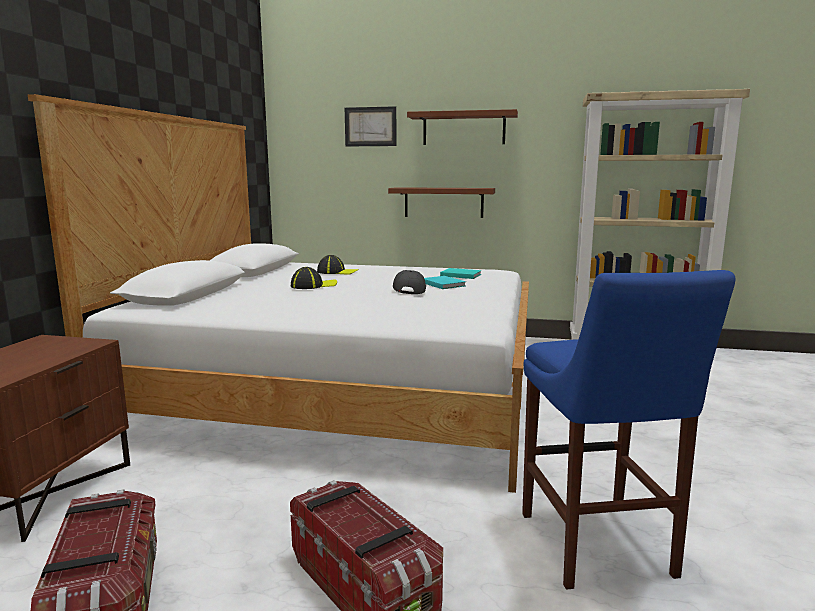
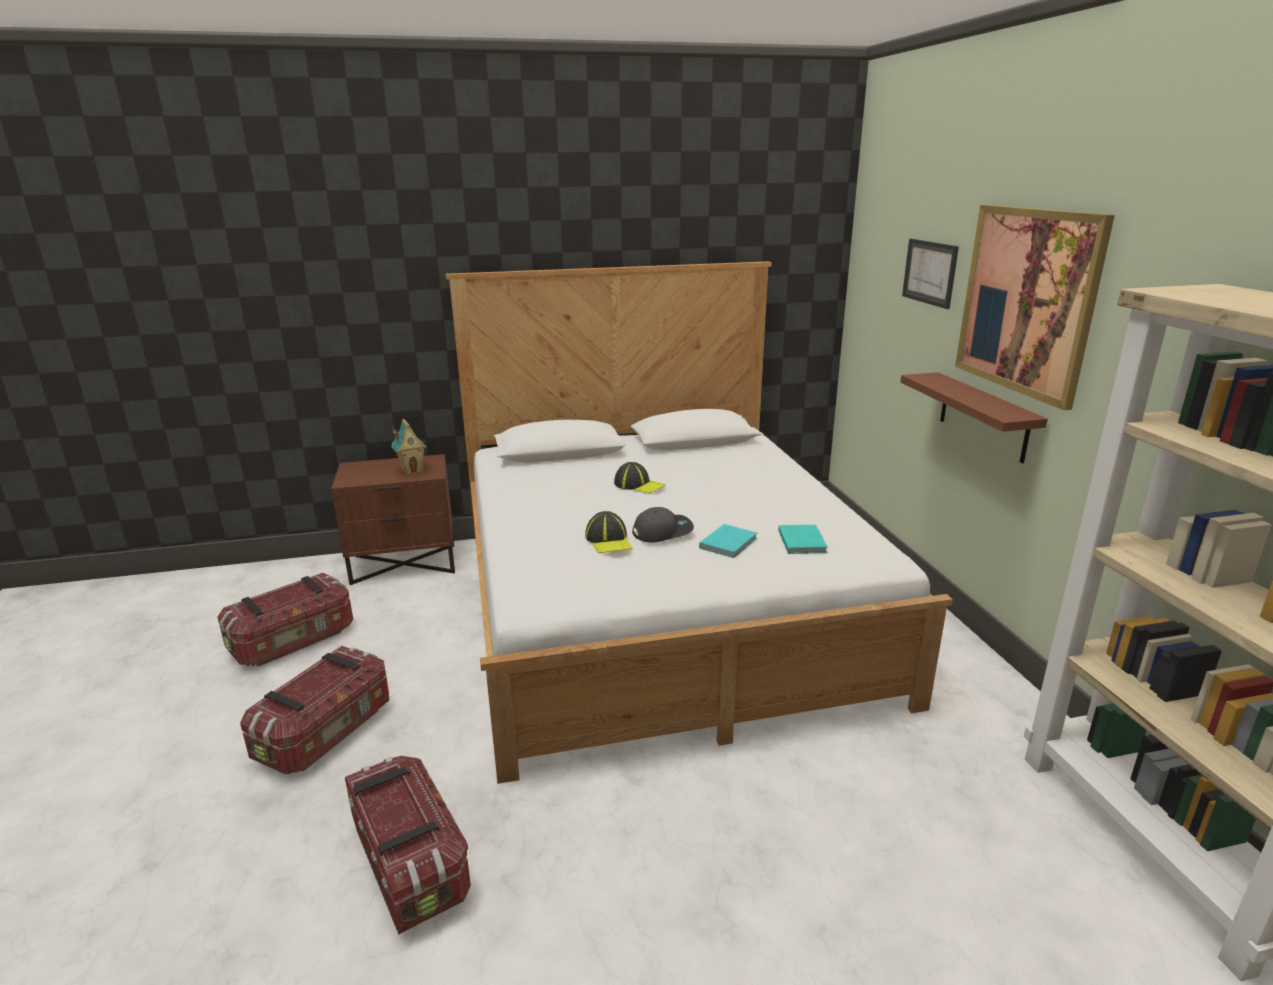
camera: 65 degrees right, 10 degrees up
cap [317,255,359,275] -> cap moved to [585,511,632,553]
brown shelf [407,109,518,145] -> picture [955,205,1115,410]
blue stool [522,270,736,590] -> storage box [345,756,471,935]
none -> toy house [391,419,427,475]

